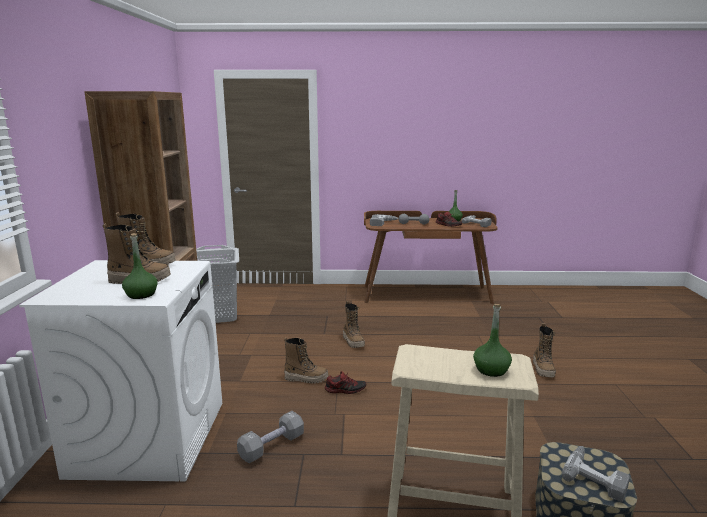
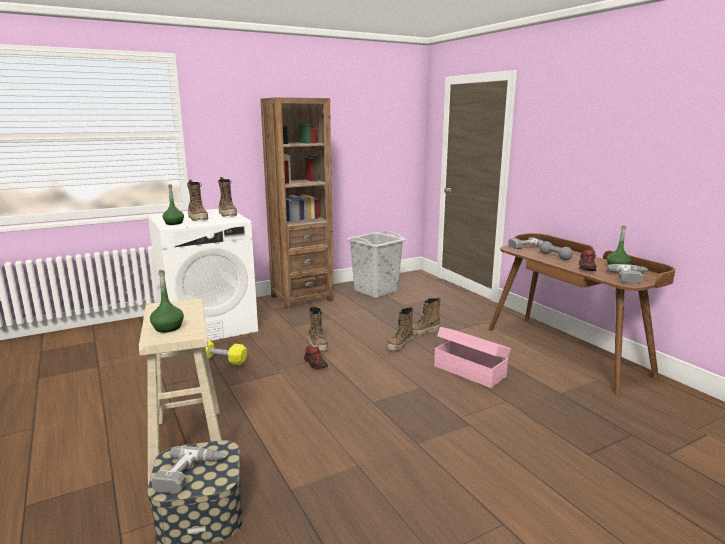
camera: 60 degrees right, 0 degrees up
grey dumbbell [237,411,304,463] -> yellow dumbbell [205,340,247,365]
boot [533,323,556,377] -> boot moved to [412,296,441,336]
none -> pink storage box [434,327,511,388]

